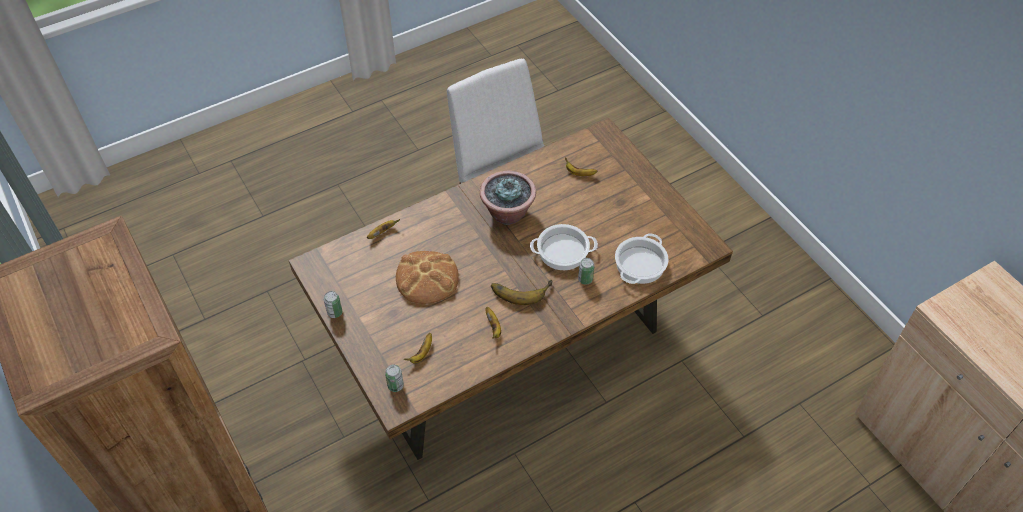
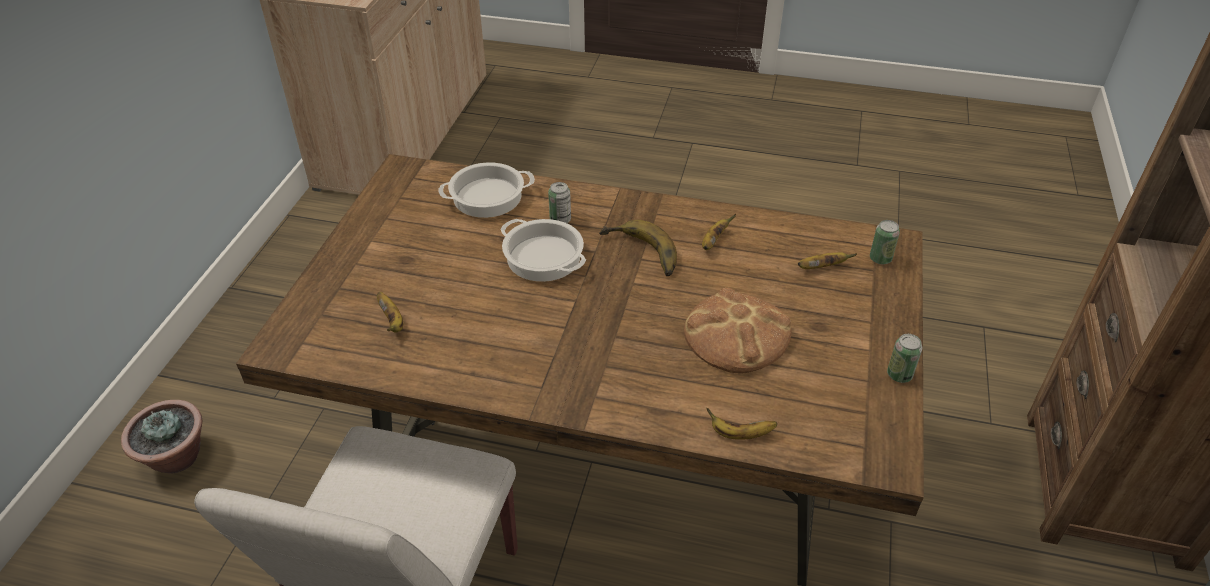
camera: 135 degrees left, 10 degrees down
potted plant [480,171,536,225] -> potted plant moved to [121,400,202,473]

